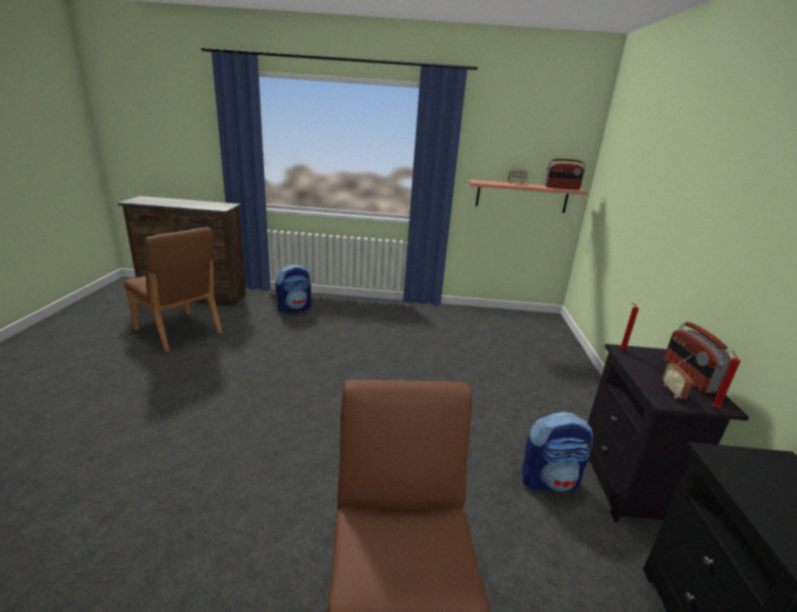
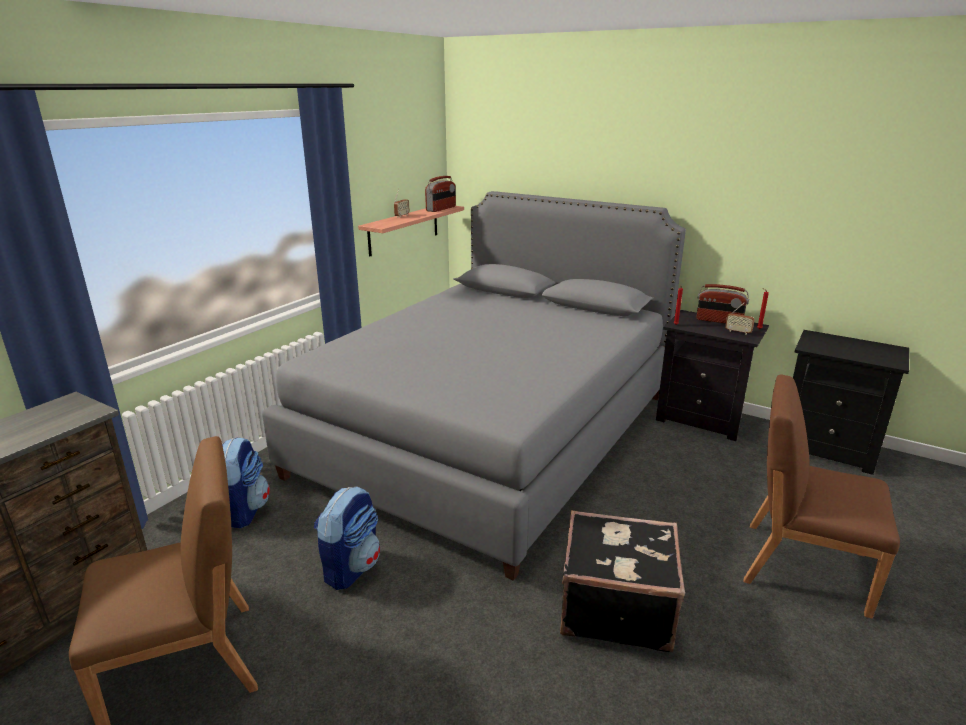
camera: 60 degrees left, 0 degrees up
backpack [522,411,593,491] -> backpack moved to [314,486,380,590]
none -> grey bed [262,191,686,581]
none -> black suitcase [560,510,685,652]

